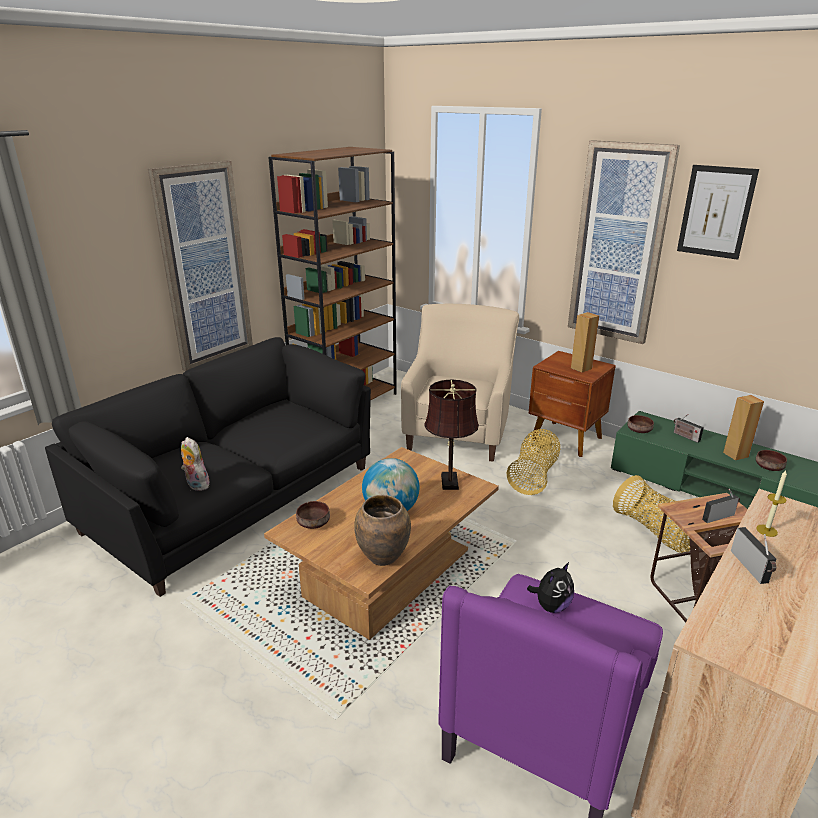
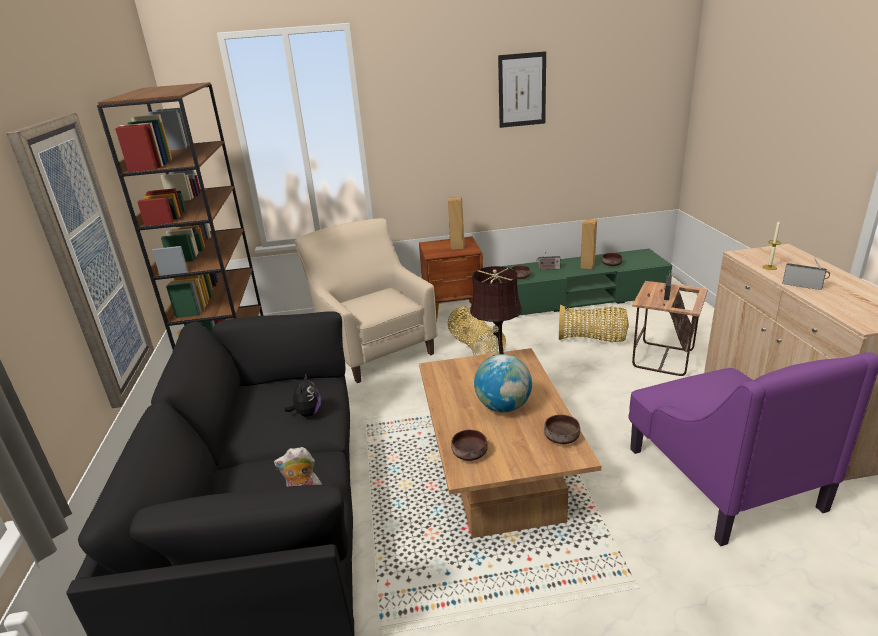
camera: 45 degrees left, 0 degrees up
brown vase [354,495,411,566] -> brown bowl [544,415,580,444]
plush toy [527,562,574,613] -> plush toy moved to [284,372,321,417]
picture [568,140,680,344] -> none

